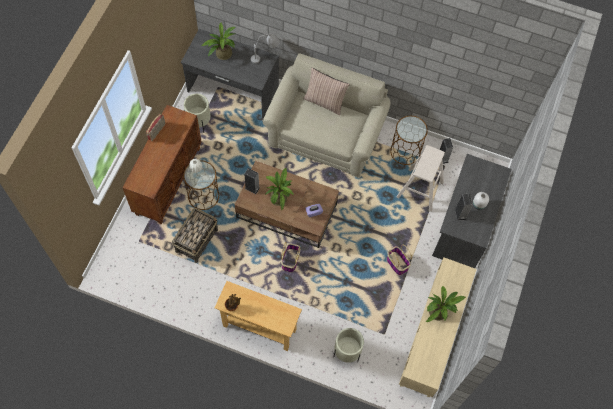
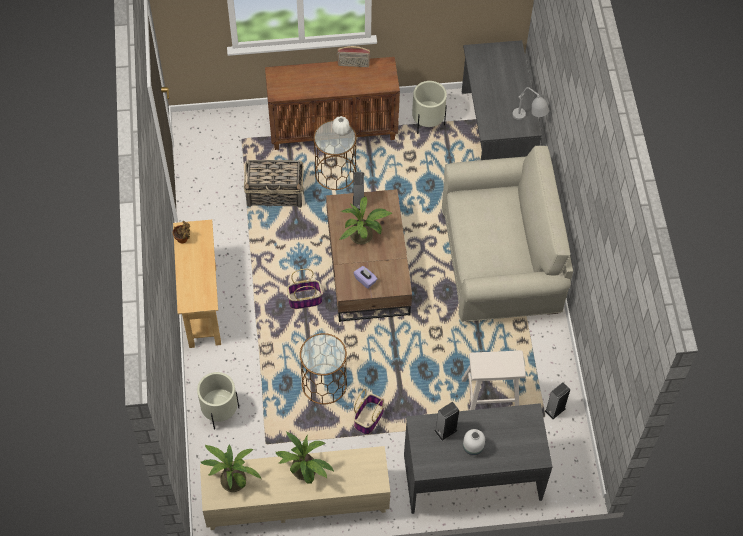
camera: 65 degrees right, 5 degrees down
potted plant [202,23,236,60] -> potted plant moved to [200,444,261,492]
pillow [303,67,350,116] -> none
brown side table [390,116,428,165] -> brown side table moved to [300,333,347,404]

